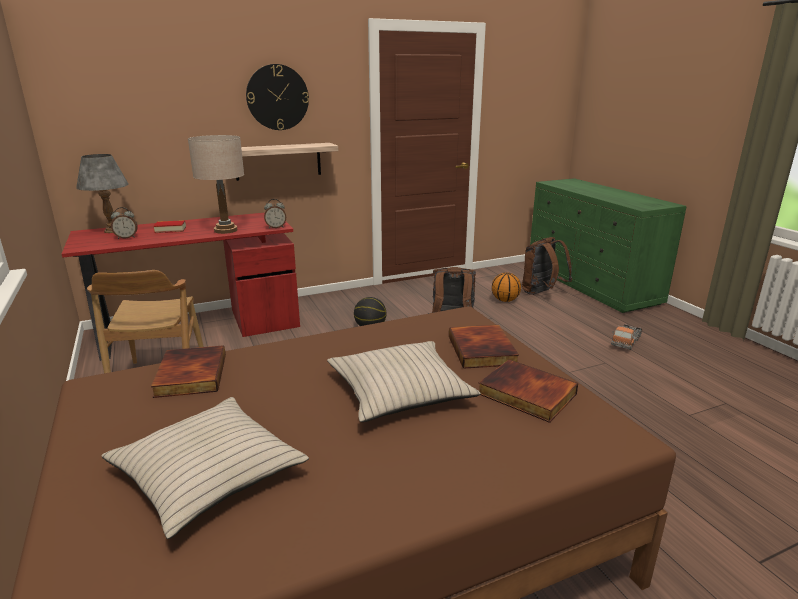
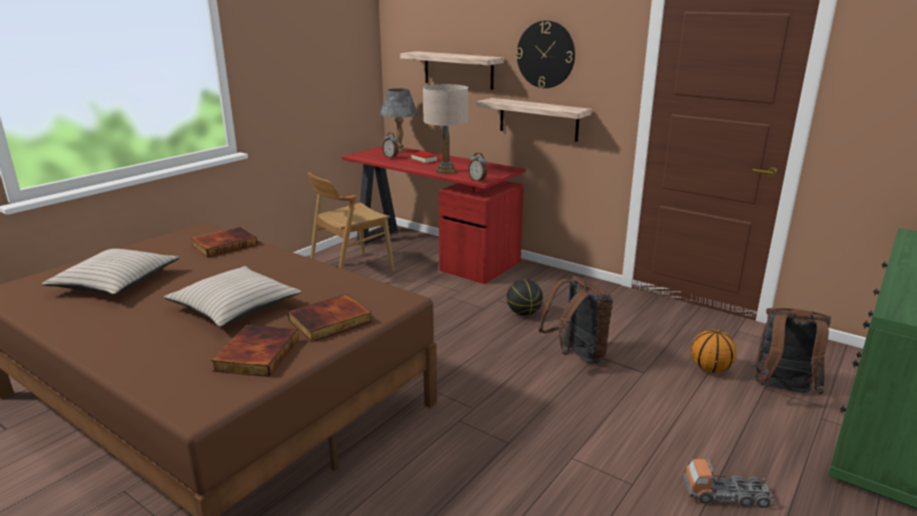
camera: 60 degrees right, 0 degrees up
none -> shelf [400,51,504,90]

